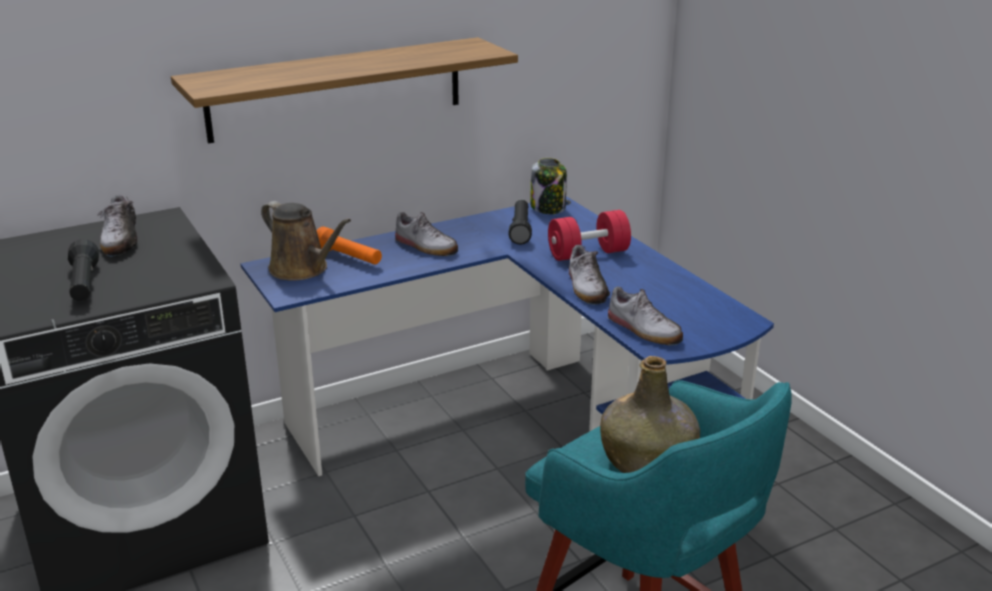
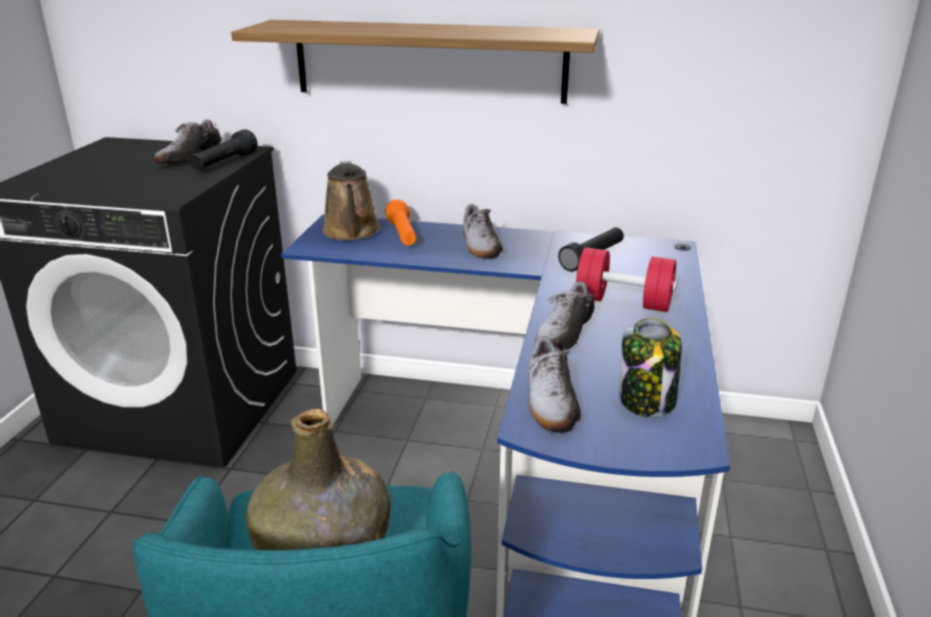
camera: 40 degrees right, 0 degrees up
black flashlight [68,239,99,301] -> black flashlight moved to [190,129,258,170]
jar [531,158,567,214] -> jar moved to [619,318,682,417]

